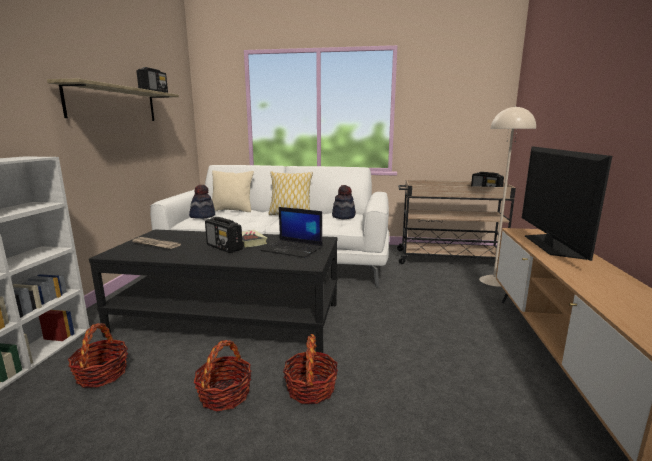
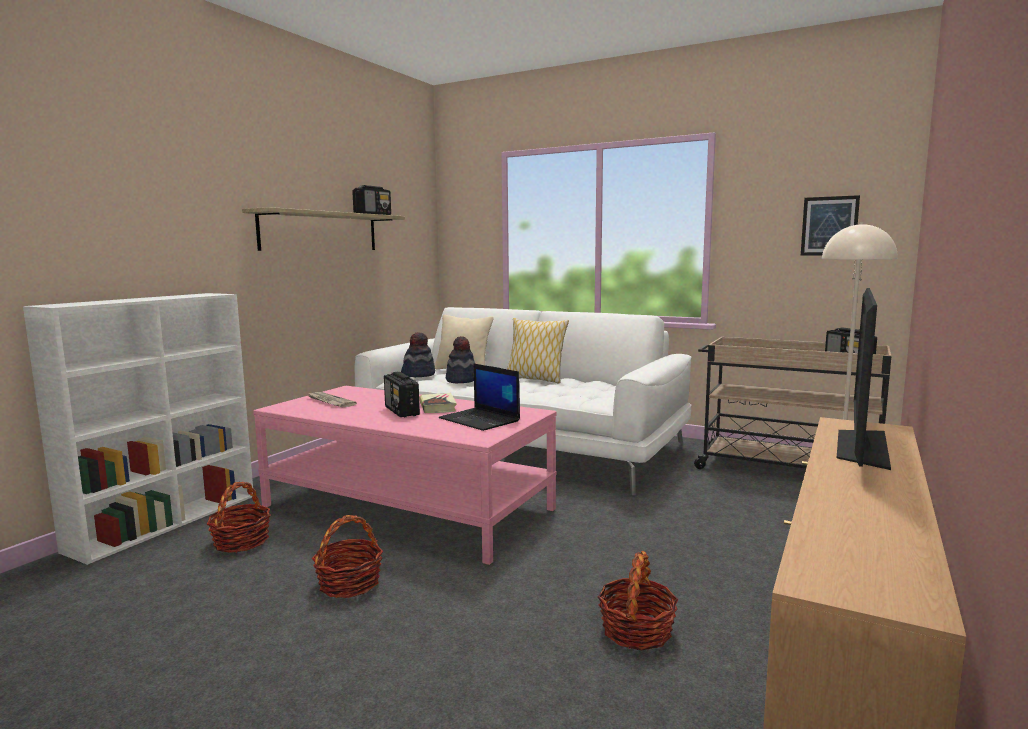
camera: 20 degrees right, 5 degrees down
black coffee table [89,229,338,353] -> pink coffee table [253,386,557,565]
basket [283,334,338,404] -> basket moved to [598,551,678,650]
hat [332,185,356,219] -> hat moved to [446,336,475,383]
none -> picture [801,195,860,255]

